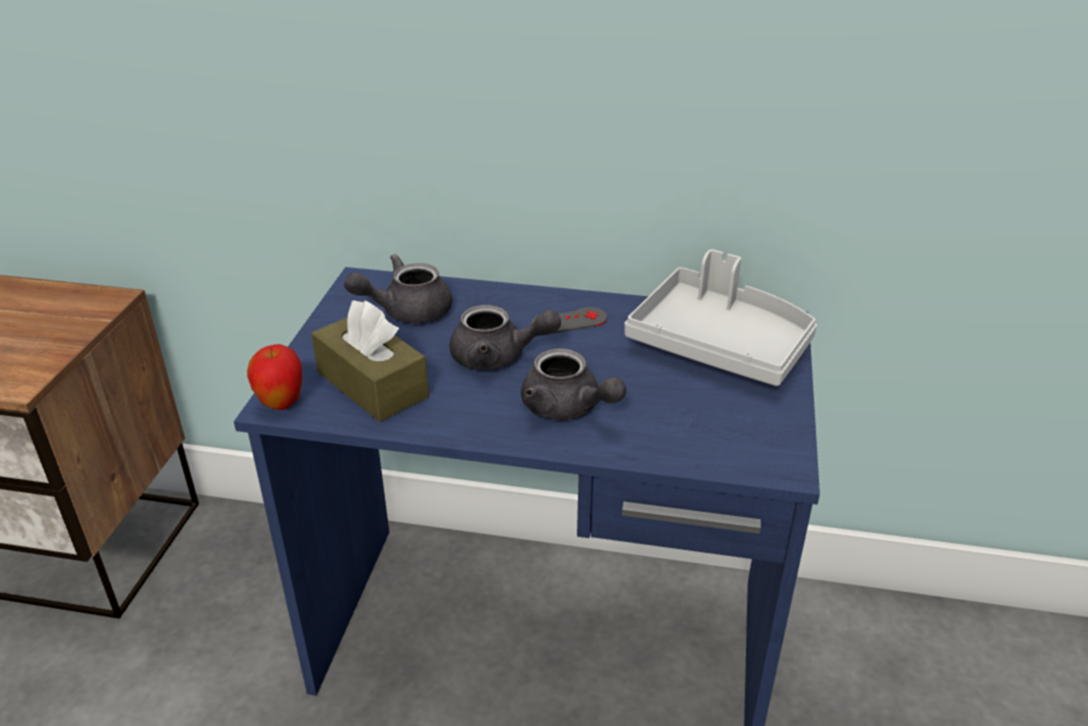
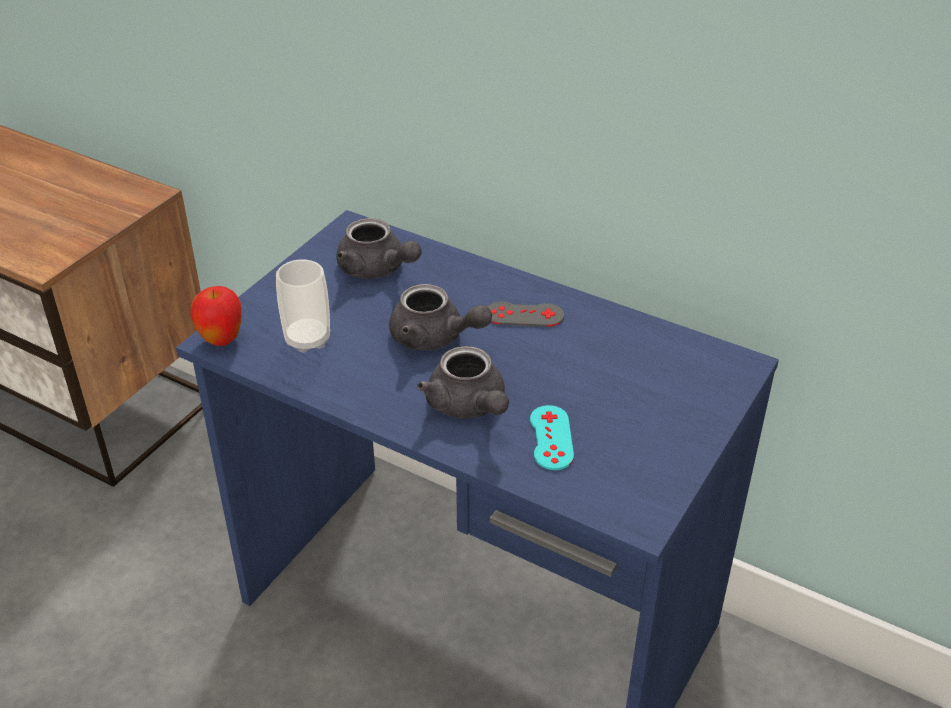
camera: 20 degrees right, 5 degrees up
brown tissue box [311,300,429,422] -> cup [276,260,330,353]
grey teapot [344,254,452,323] -> grey teapot turned 135 degrees counterclockwise [336,218,422,279]
grey tray [624,249,817,386] -> none
none -> turquoise game controller [530,405,574,470]

